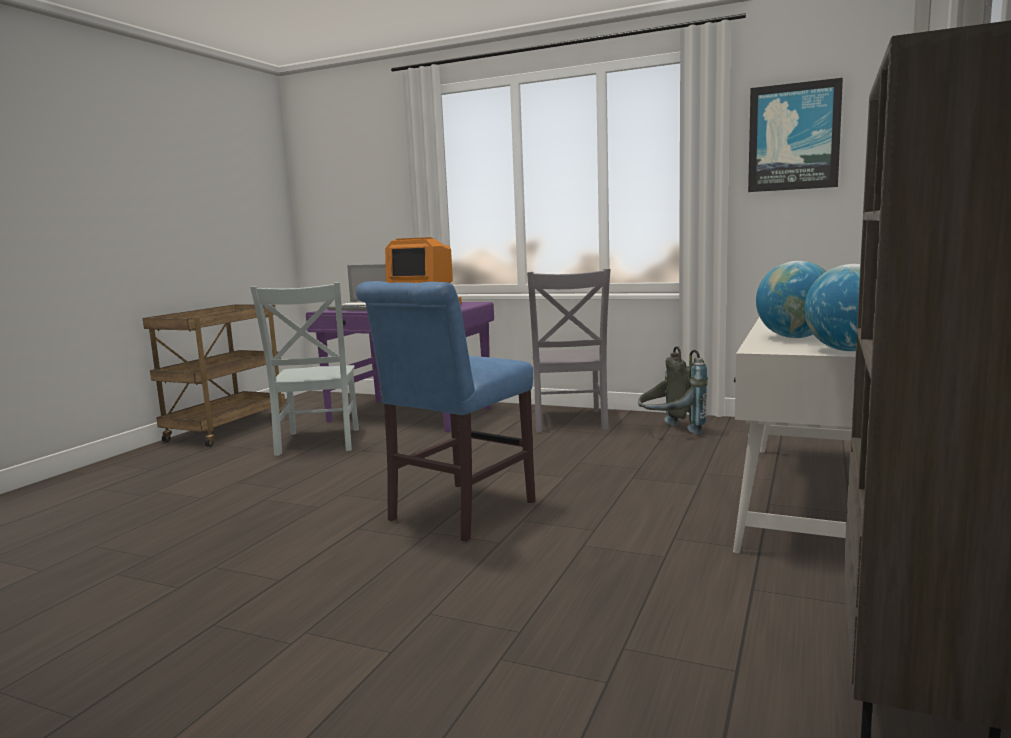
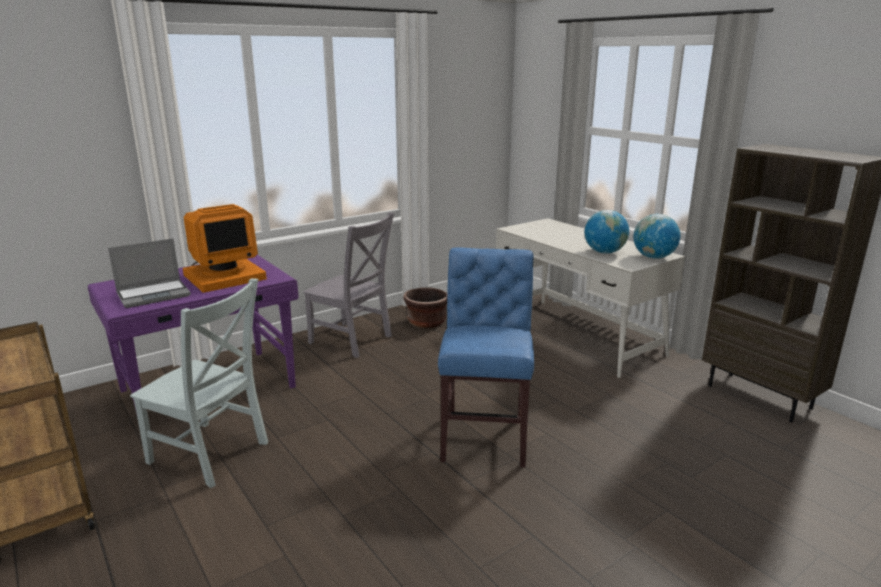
camera: 60 degrees left, 10 degrees up
blue chair [356,281,535,542] -> blue chair turned 150 degrees counterclockwise [438,248,534,467]
grey backpack [638,346,708,434] -> brown planter [403,288,447,328]
picture [748,78,843,192] -> none

